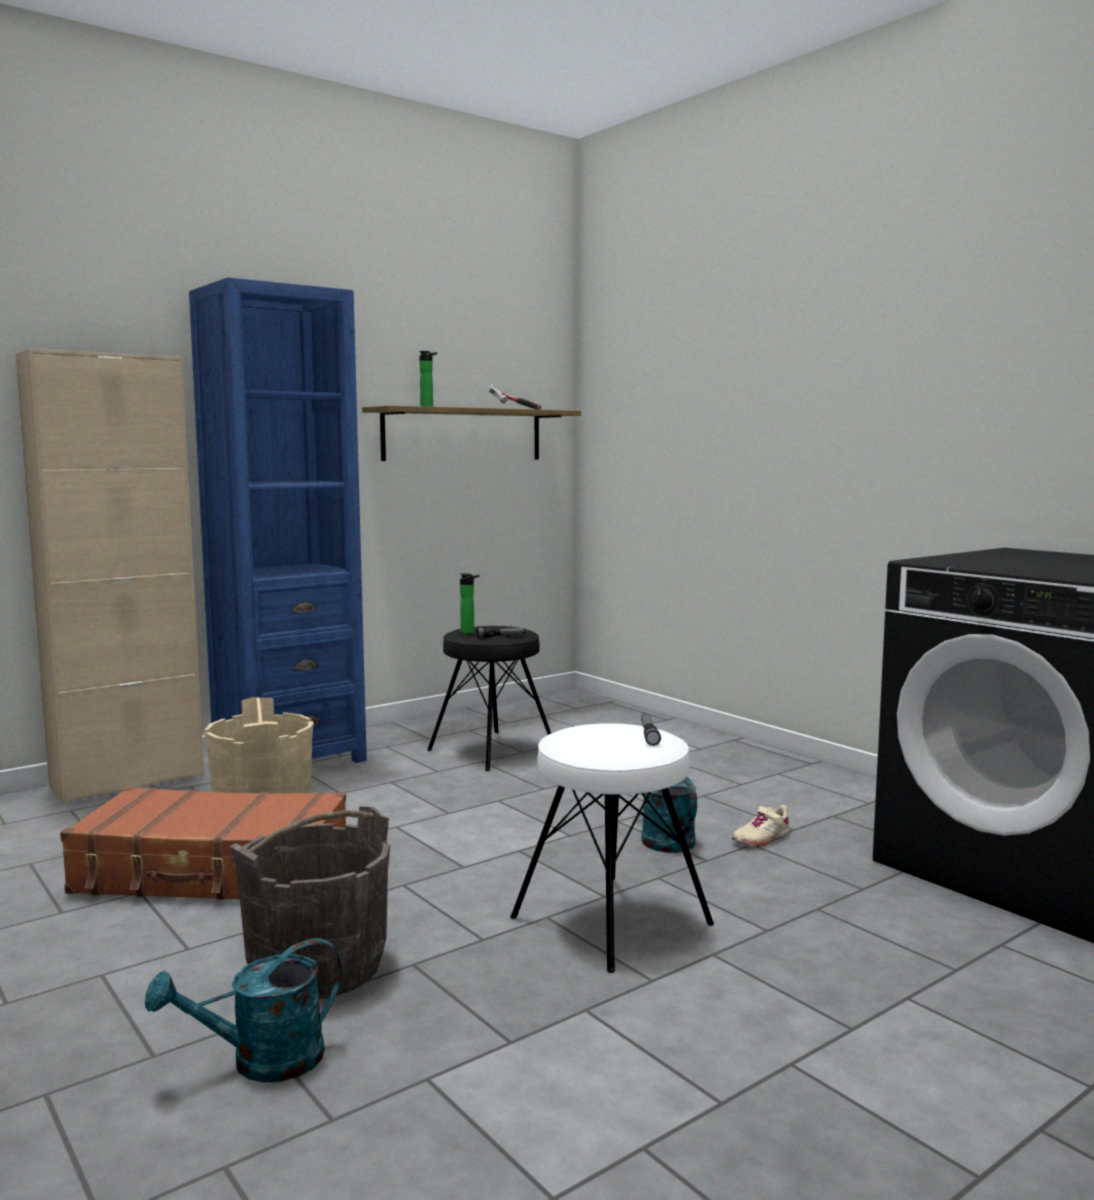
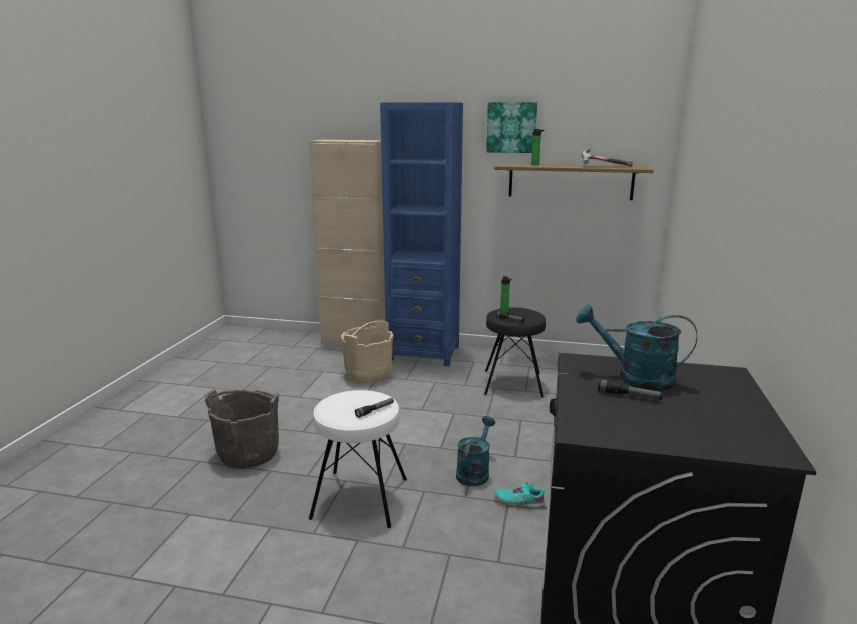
camera: 50 degrees right, 10 degrees up
brown suitcase [60,787,346,900] -> none
turquoise watering can [145,938,342,1082] -> turquoise watering can moved to [576,304,697,391]
beige shoe [732,805,791,846] -> turquoise shoe [495,482,545,509]
none -> picture [486,102,537,153]
none -> flashlight [598,379,663,400]

